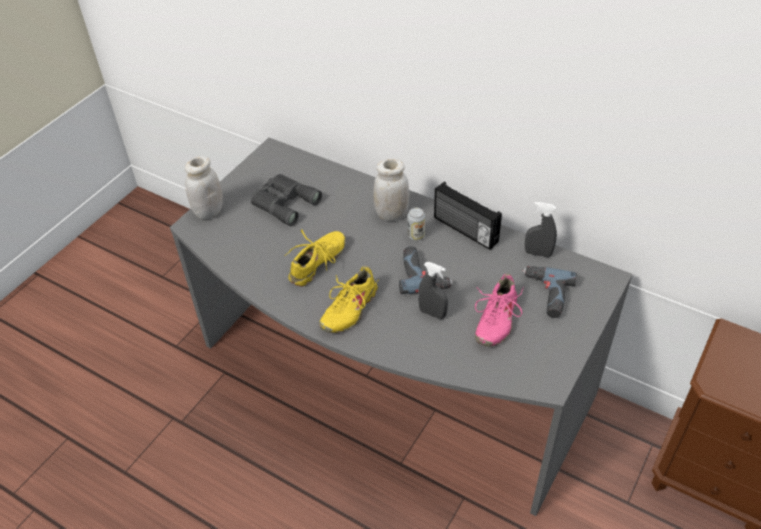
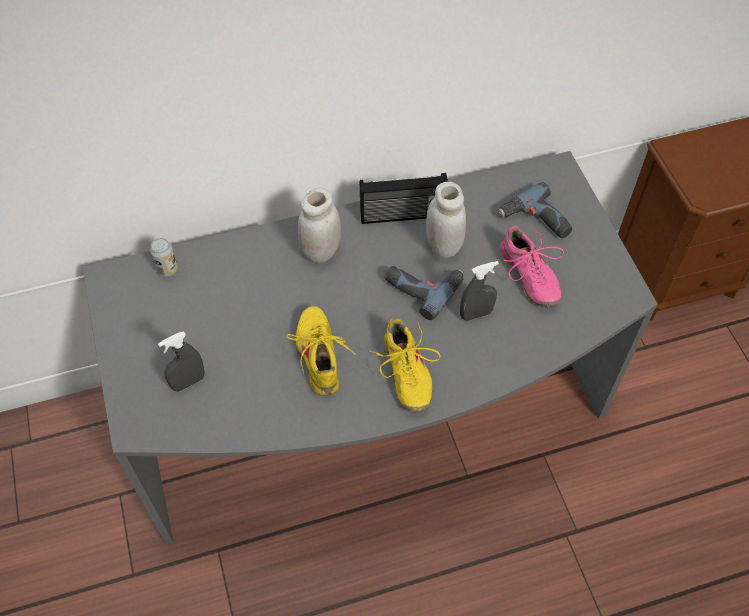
camera: 50 degrees left, 10 degrees up
white jar [185,156,223,219] -> white jar moved to [426,182,466,258]
grey binoculars [251,174,322,226] -> none
can [407,207,425,240] -> can moved to [150,238,178,276]
grey spray bottle [525,202,557,257] -> grey spray bottle moved to [158,331,204,392]

